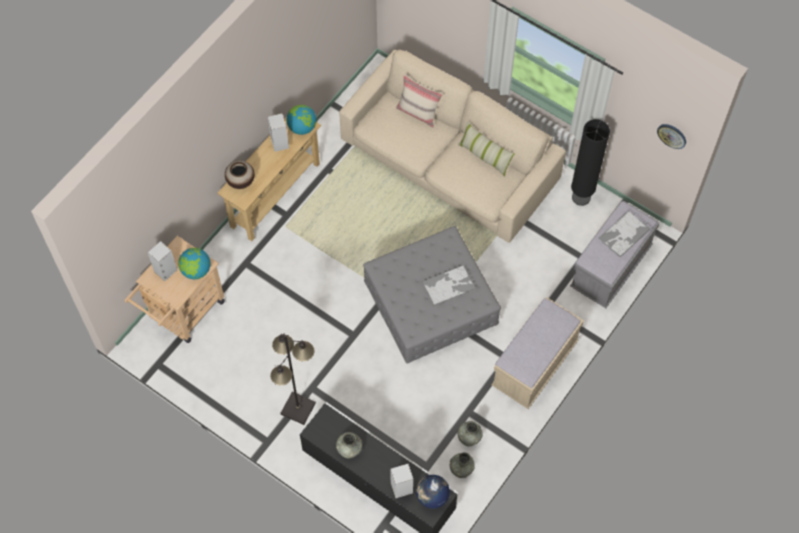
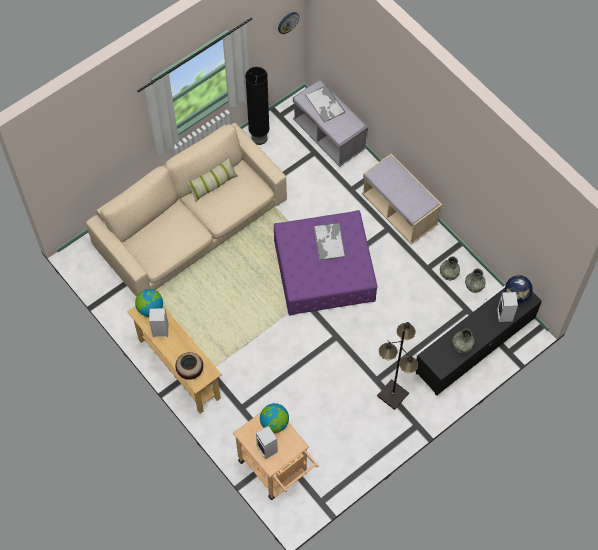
camera: 75 degrees left, 0 degrees up
grey ottoman [363,226,501,364] -> purple ottoman [274,210,377,315]
beige pillow [396,75,443,128] -> none

